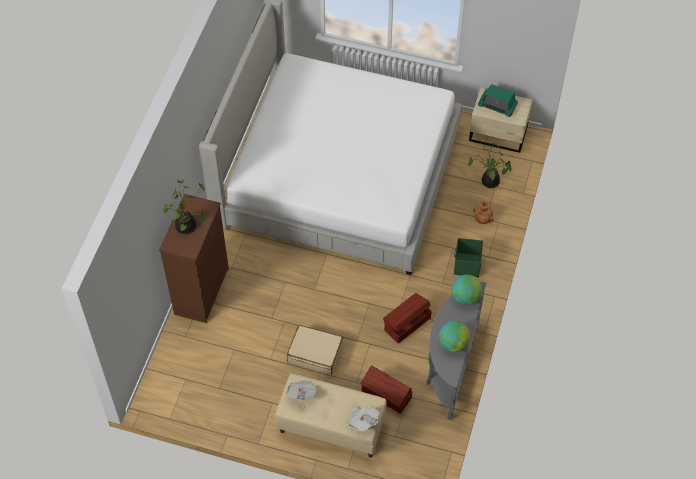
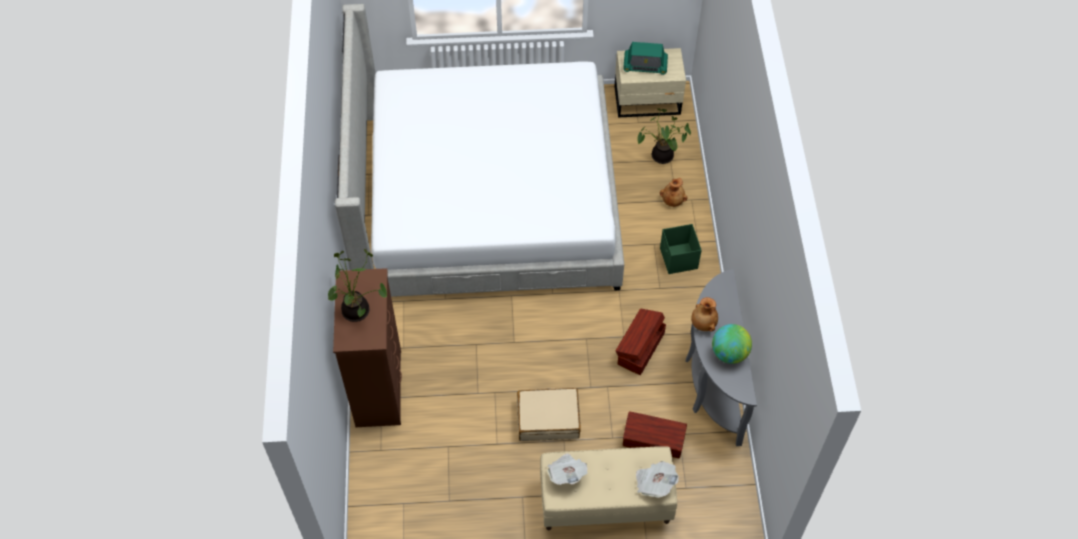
camera: 20 degrees left, 0 degrees up
globe [452,275,482,305] -> none
none -> brown vase [691,297,718,331]

